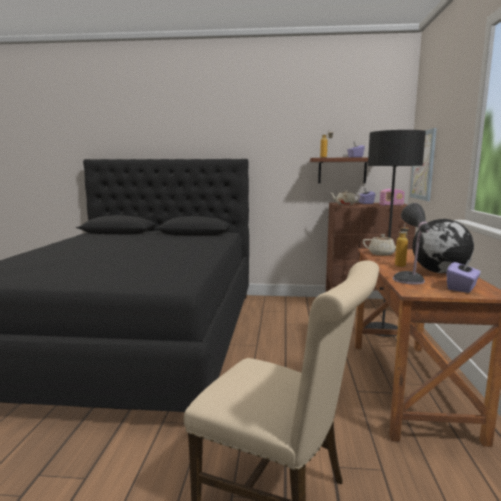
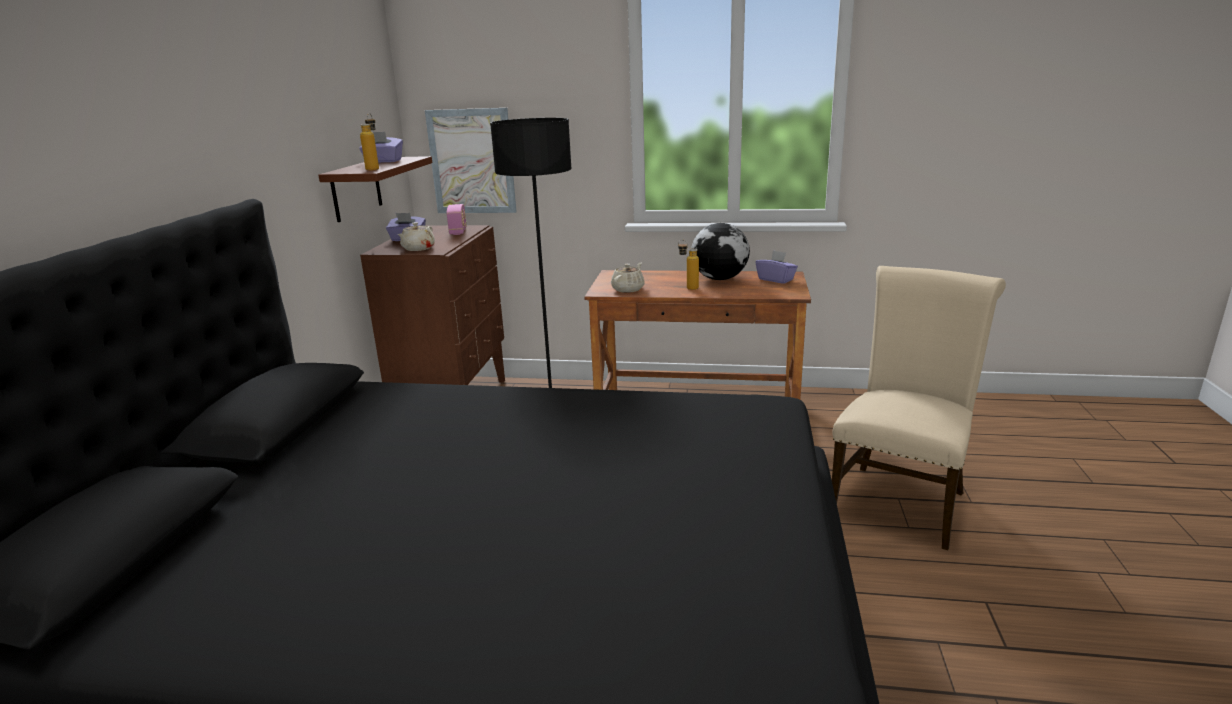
camera: 85 degrees left, 10 degrees up
table lamp [393,203,430,284] -> none

